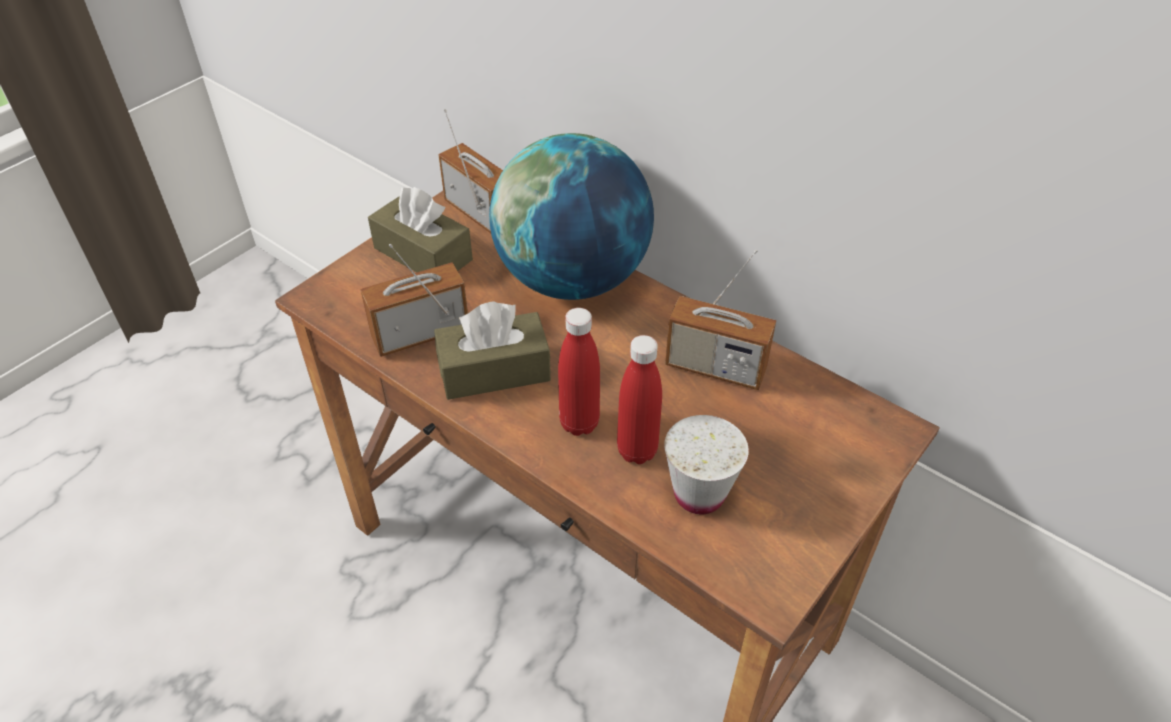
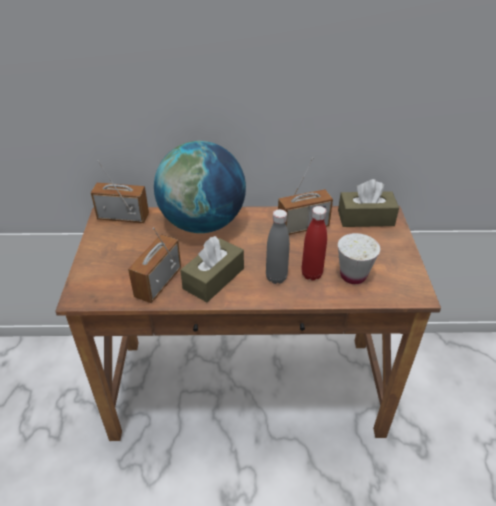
camera: 40 degrees left, 5 degrees down
brown tissue box [368,187,473,272] -> brown tissue box moved to [338,179,399,227]
red bottle [558,308,600,436] -> grey bottle [266,209,290,284]

